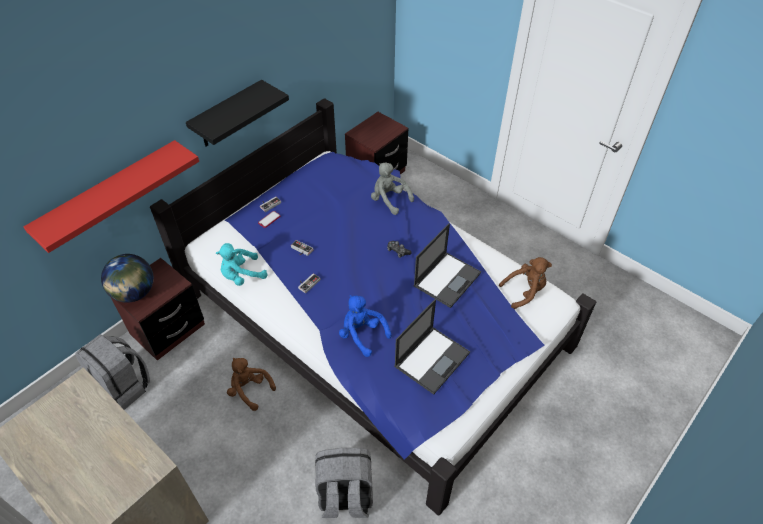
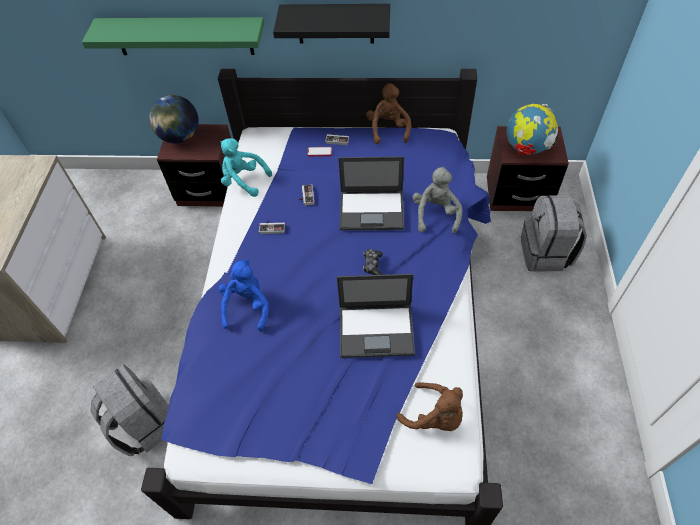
camera: 55 degrees right, 5 degrees up
red shelf [24,140,199,253] -> green shelf [82,17,264,55]
grey backpack [76,334,150,410] -> grey backpack moved to [521,195,587,272]
brown plush toy [227,358,276,411] -> brown plush toy moved to [366,83,411,144]
laptop [394,299,470,395] -> laptop moved to [338,156,404,230]
none -> globe [507,104,559,155]

